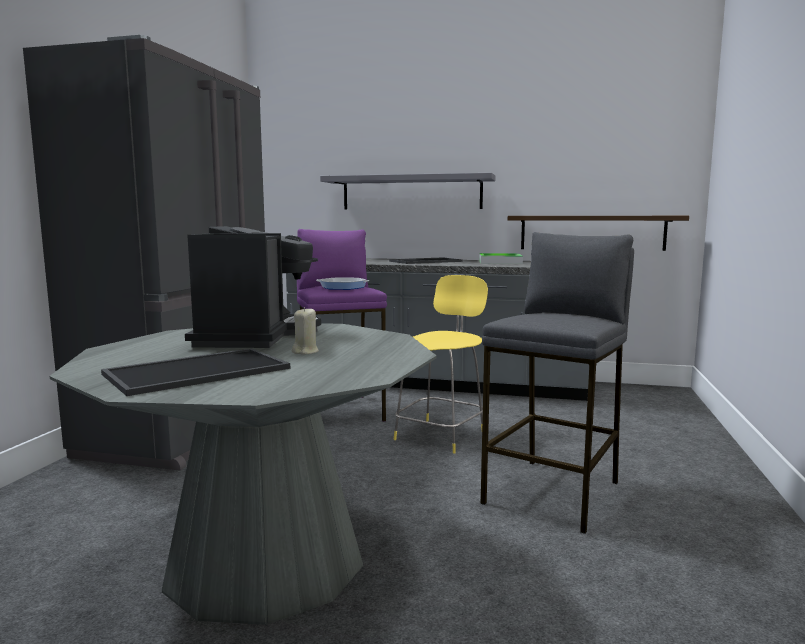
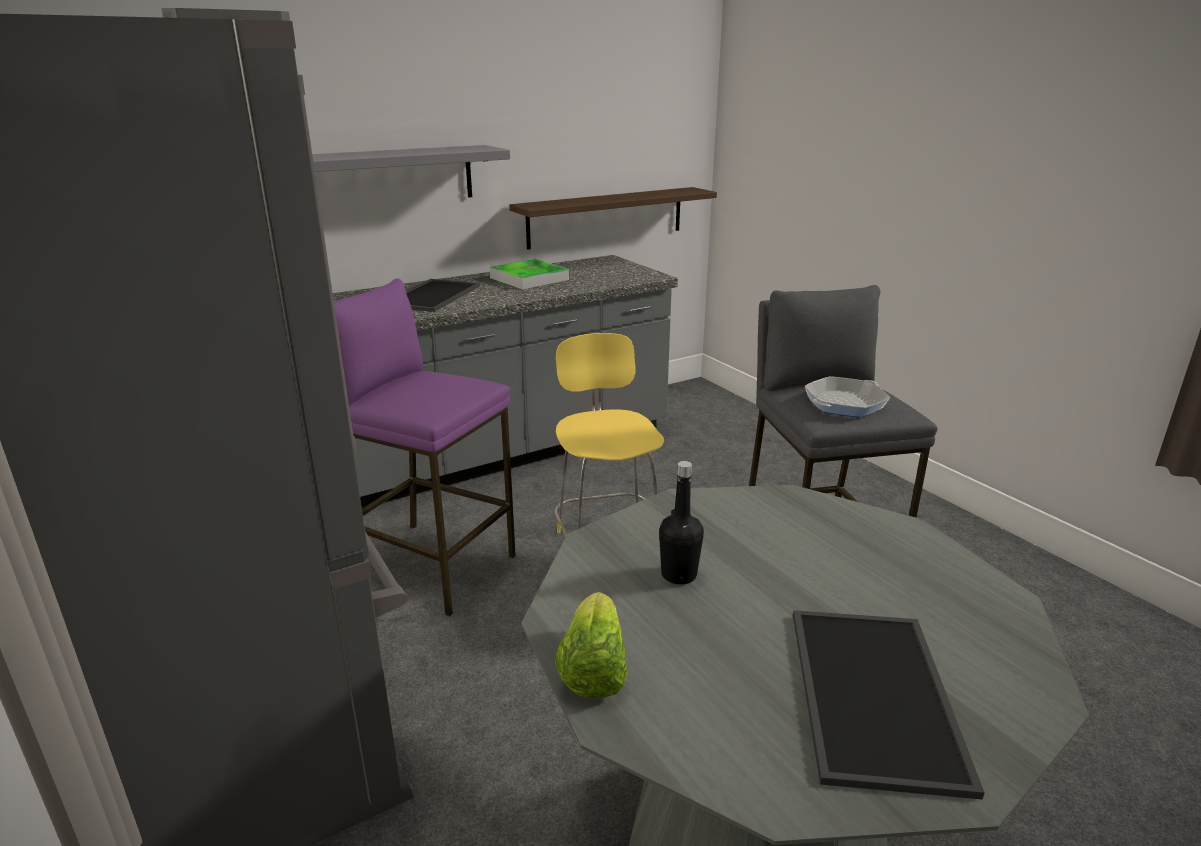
camera: 45 degrees left, 15 degrees up
coffee machine [185,226,321,348] -> black bottle [659,461,704,585]
beige candle [292,307,319,355] -> none
frying pan [316,277,370,290] -> frying pan moved to [805,376,890,417]
none -> lettuce [555,592,627,699]

